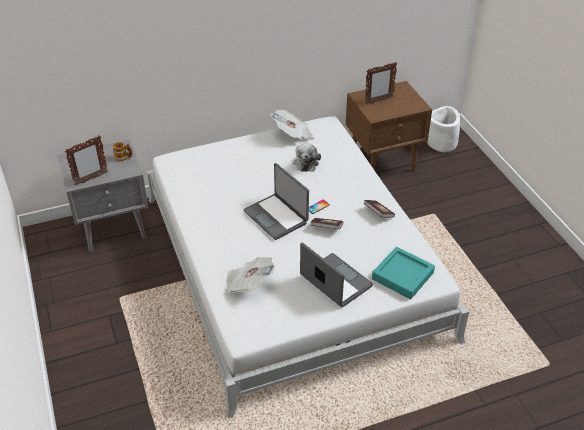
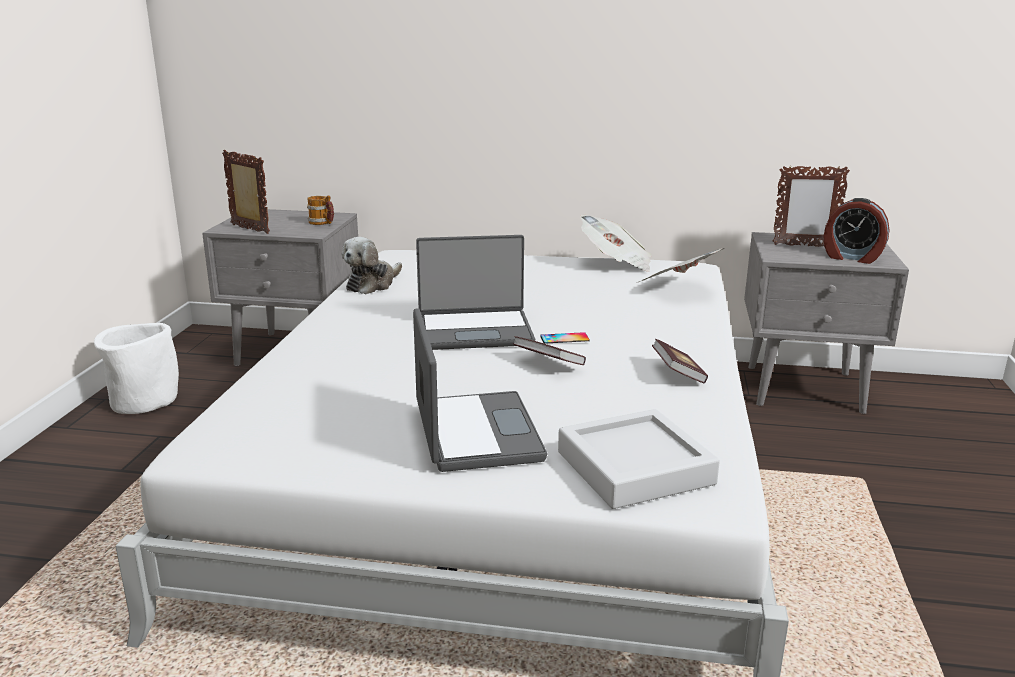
camera: 30 degrees right, 20 degrees down
picture frame [65,135,108,186] -> picture frame turned 135 degrees counterclockwise [222,150,270,234]
newspaper [226,257,275,293] -> newspaper moved to [639,248,724,282]
laptop [243,163,309,240] -> laptop turned 90 degrees counterclockwise [416,235,535,350]
plush toy [293,143,321,172] -> plush toy moved to [342,237,402,294]
brown nightstand [346,81,432,171] -> grey nightstand [744,232,909,414]
turquoise tray [372,247,435,299] -> grey tray [558,409,720,509]
white planter [427,106,460,152] -> white planter moved to [94,323,179,414]
none -> alarm clock [823,198,890,264]

